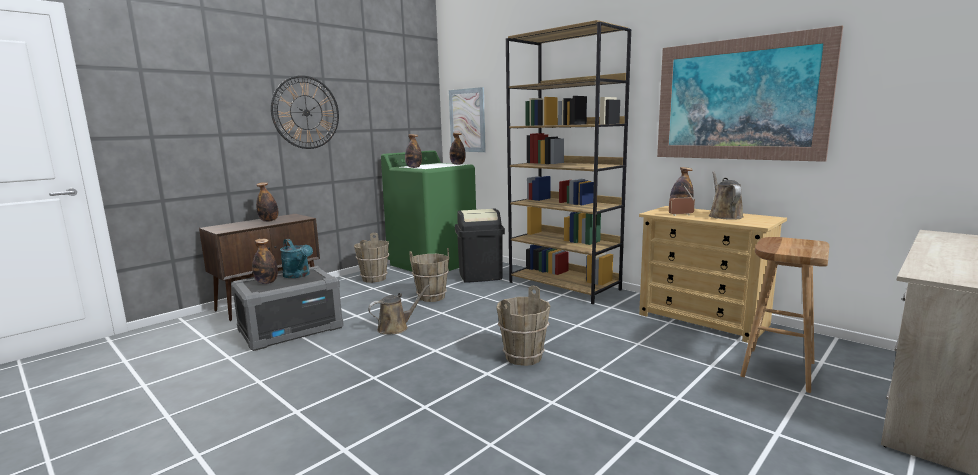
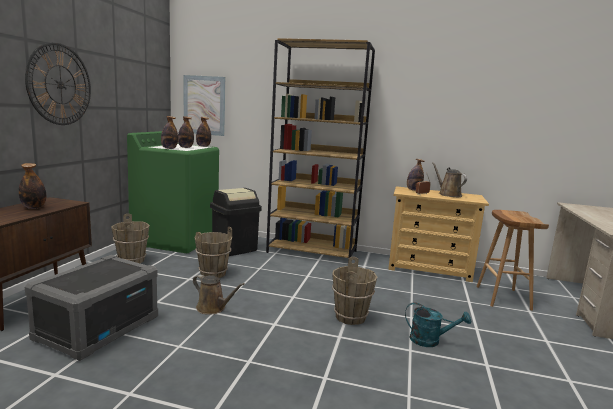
camera: 30 degrees left, 0 degrees up
bottle [252,239,278,284] -> bottle moved to [178,116,194,148]
turquoise watering can [280,239,313,278] -> turquoise watering can moved to [405,302,471,347]
brown watering can [368,284,430,334] -> brown watering can turned 90 degrees clockwise [193,275,245,315]
picture [657,25,843,162] -> none

